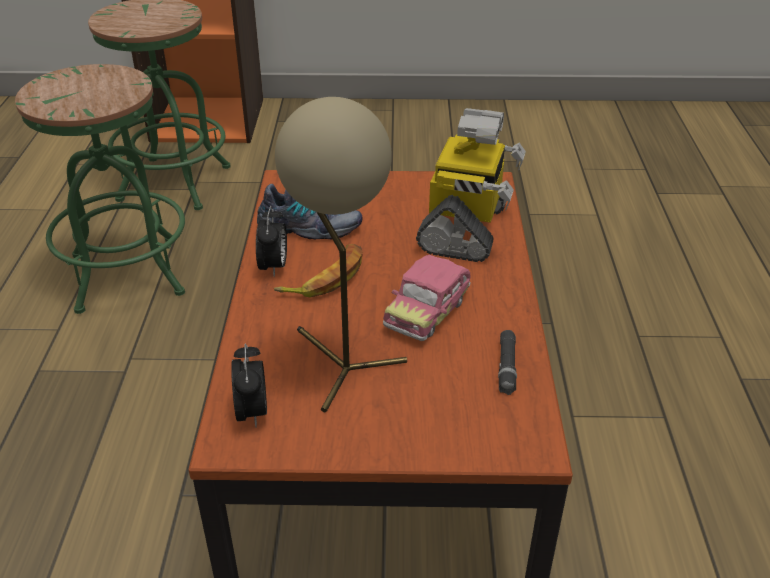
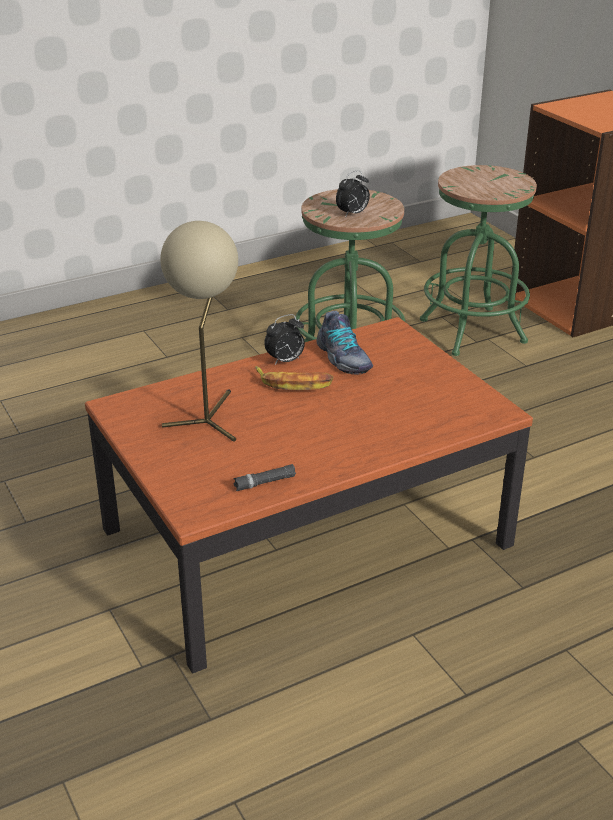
camera: 60 degrees right, 5 degrees down
alarm clock [231,343,267,428] -> alarm clock moved to [336,170,370,217]
toy car [383,255,471,341] -> none
toy robot [416,108,526,262] -> none

